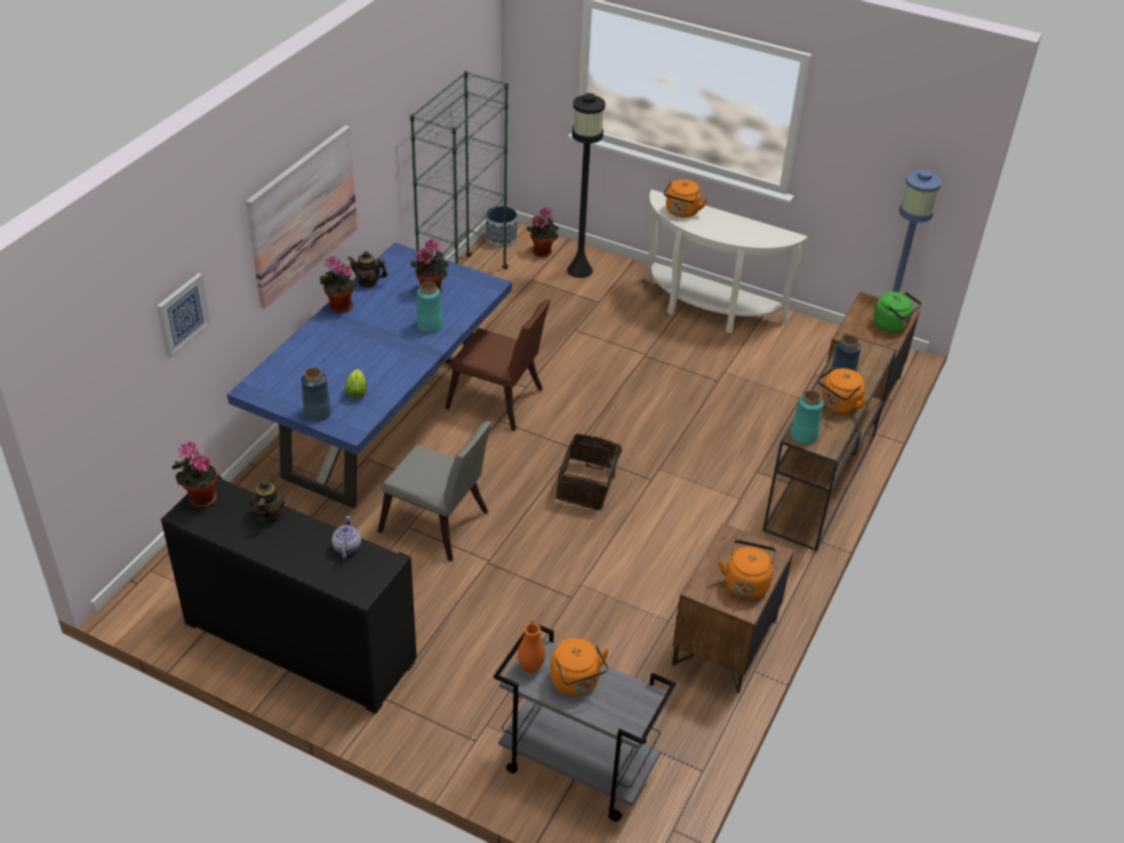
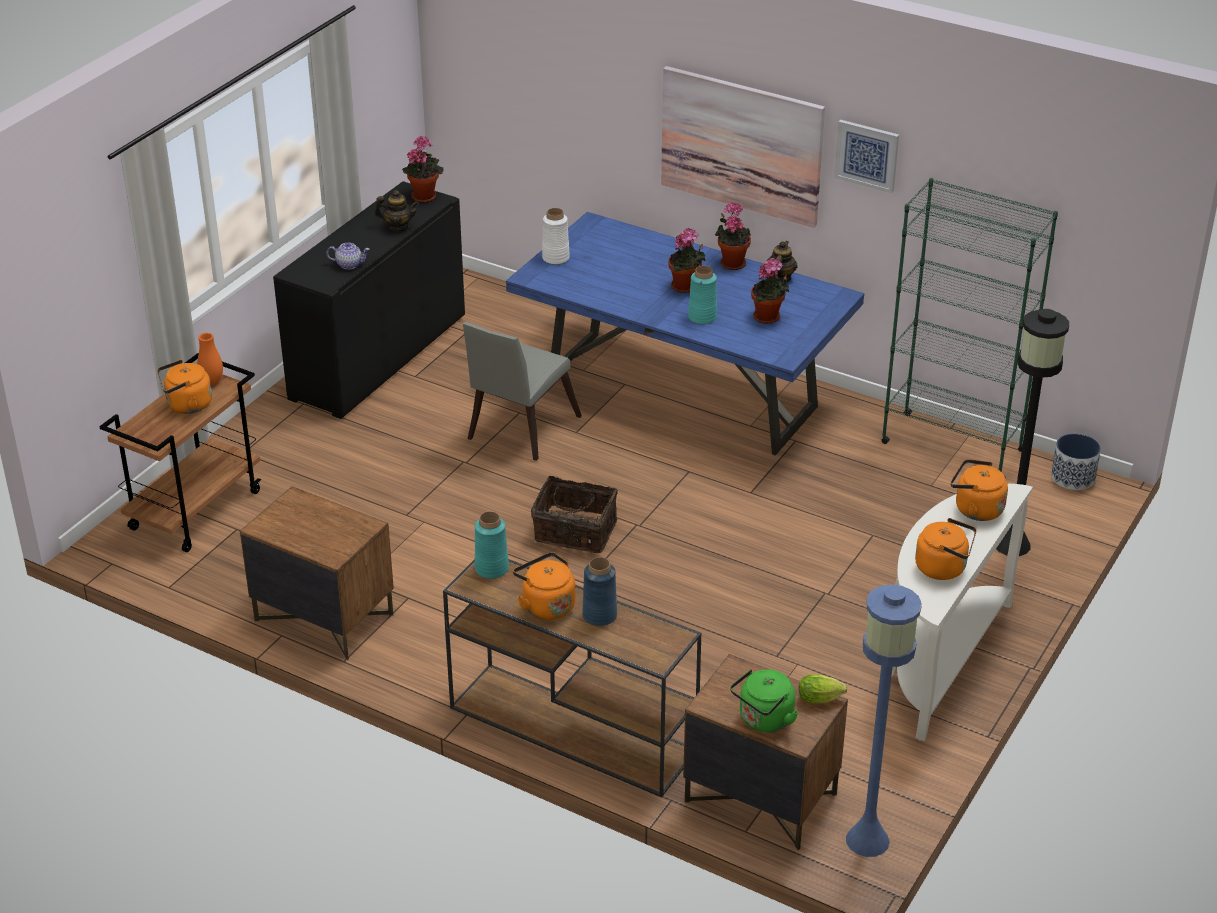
camera: 95 degrees right, 5 degrees down
picture [157,273,211,358] -> picture moved to [834,120,899,193]
blue vase [301,367,331,422] -> white vase [542,208,570,265]
lettuce [345,369,367,399] -> lettuce moved to [799,674,847,703]
brown chair [445,299,550,431] -> none
grey cart [494,621,676,822] -> brown cart [99,353,261,552]
potted plant [527,207,558,257] -> potted plant moved to [668,228,705,293]
orange kettle [718,540,777,599] -> orange kettle moved to [915,518,977,580]

